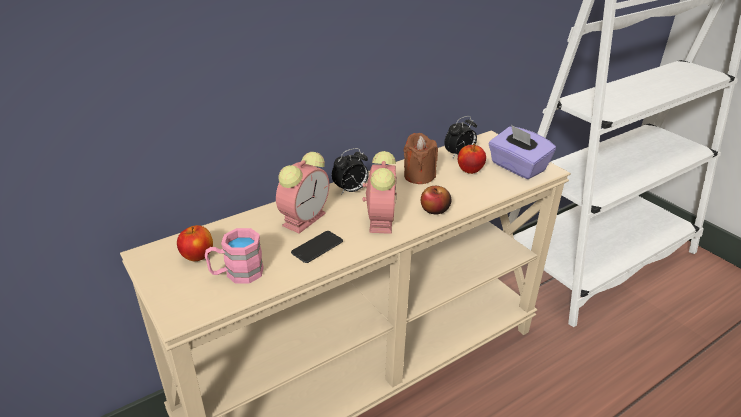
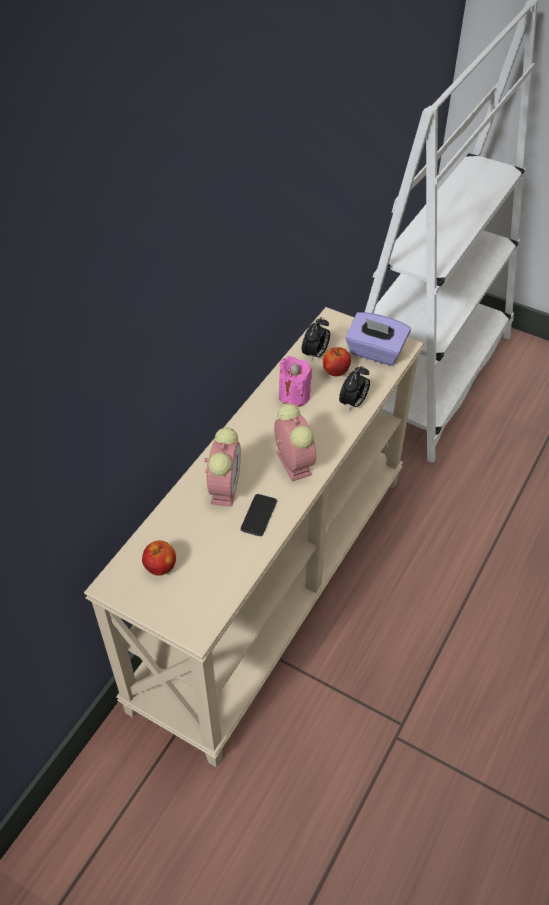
camera: 25 degrees left, 15 degrees up
pink mug [205,228,264,283] -> none
alarm clock [332,148,369,195] -> alarm clock moved to [339,366,370,411]
brown candle [404,133,438,184] -> pink candle [279,356,312,407]
apple [421,186,451,214] -> none

